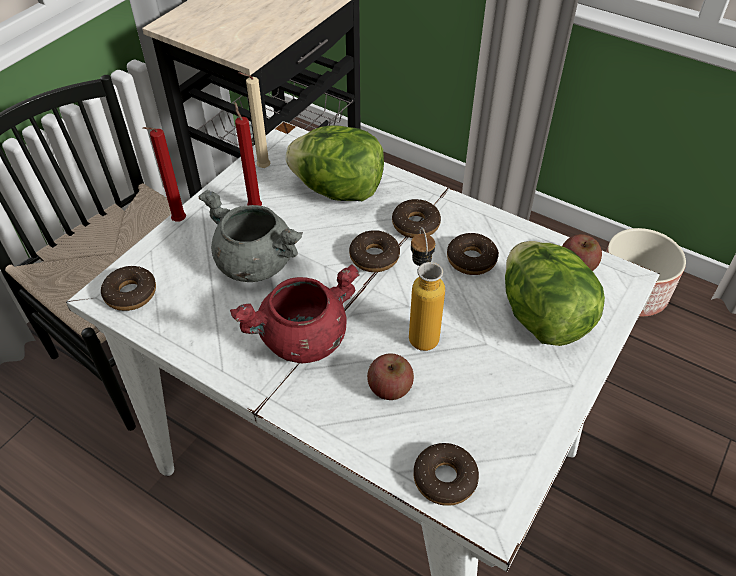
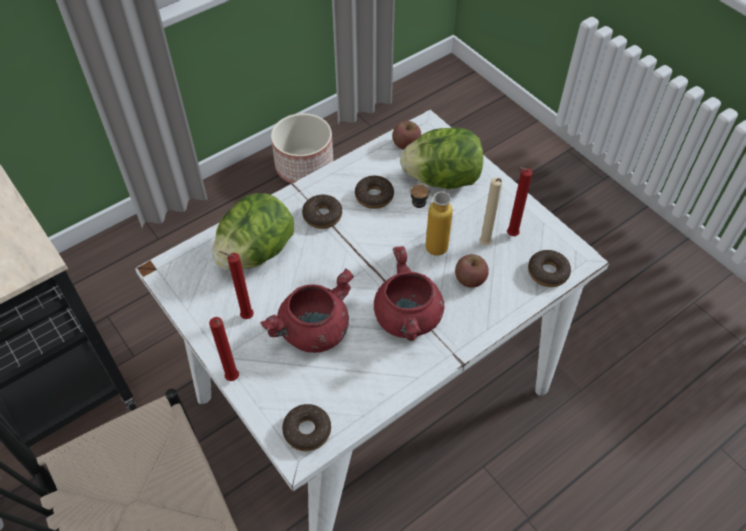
camera: 70 degrees left, 5 degrees up
grey cooking pot [198,190,303,282] -> red cooking pot [260,269,354,353]
beige candle [239,72,270,168] -> beige candle moved to [479,177,502,246]
donut [349,230,400,272] -> none
none -> red candle [507,167,533,236]

